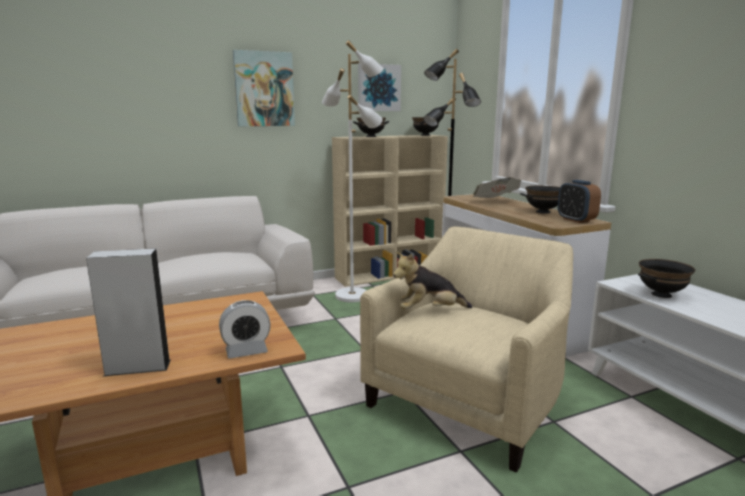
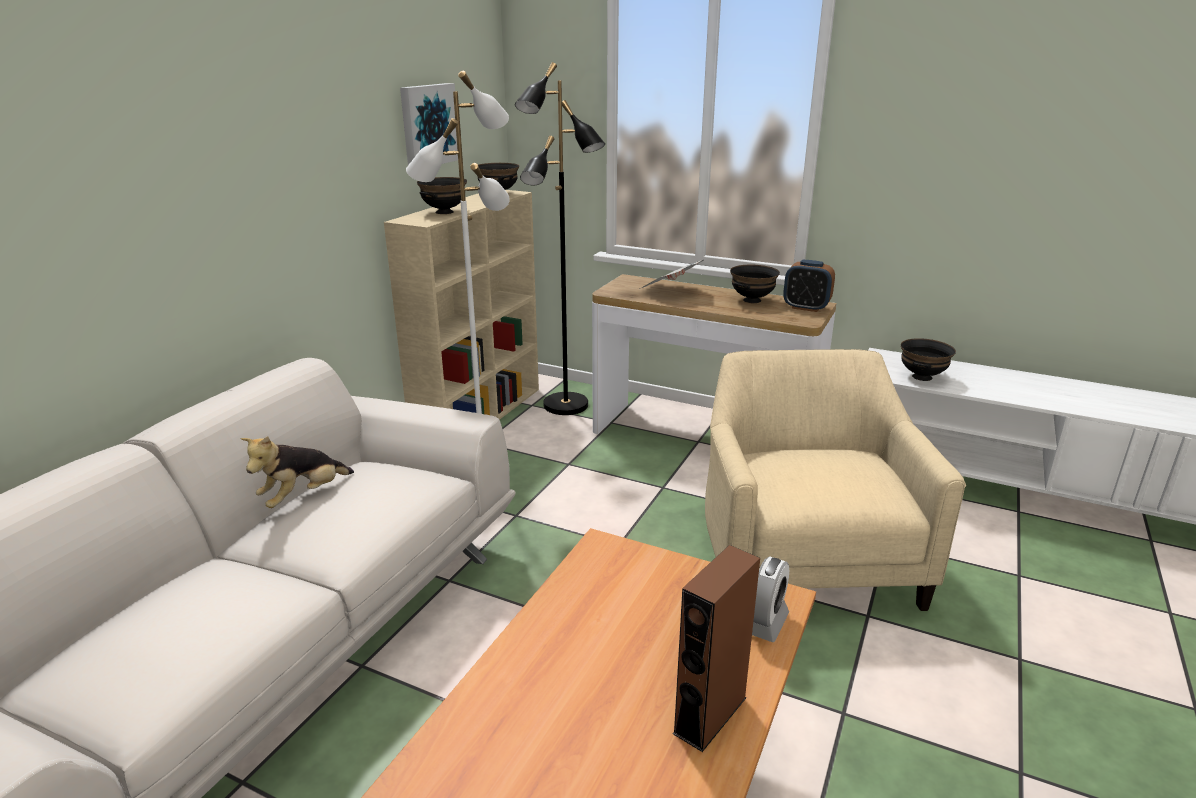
camera: 40 degrees left, 10 degrees up
grey speaker [86,248,171,376] -> brown speaker [672,545,760,752]
picture [233,50,295,126] -> none
plush toy [393,252,472,309] -> plush toy moved to [240,436,354,508]

